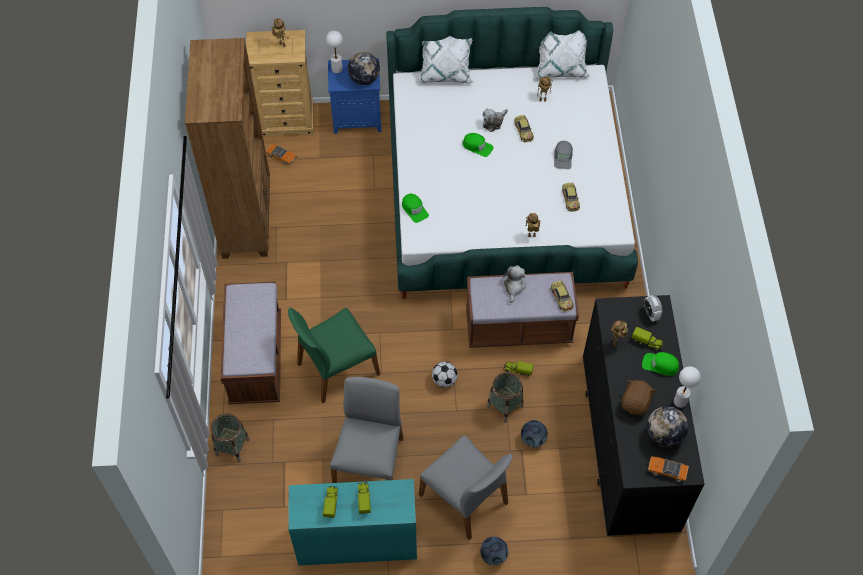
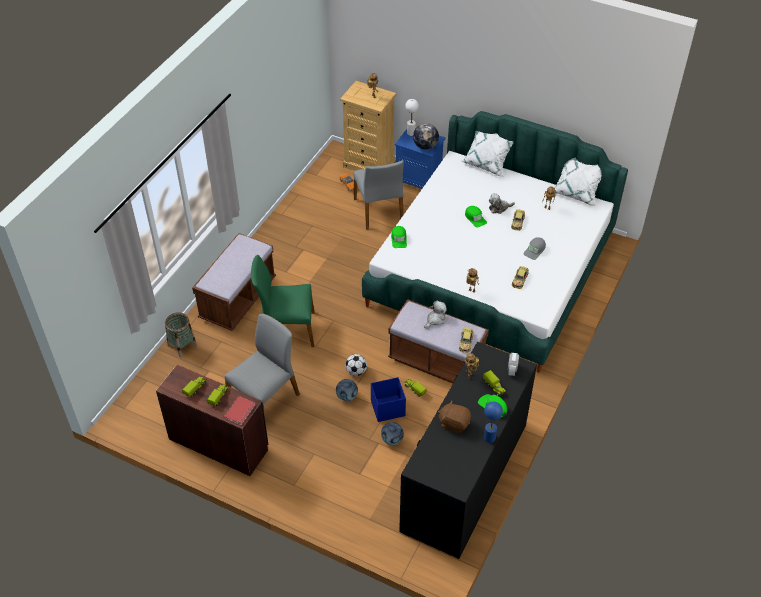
camera: 30 degrees right, 10 degrees down
brown bookcase [185,38,270,259] -> none
turquoise desk [288,479,417,566] -> brown desk [156,365,268,476]
grey chair [419,435,513,540] -> grey chair moved to [353,160,404,230]
football [480,537,508,565] -> football moved to [336,379,358,401]
basket [487,372,523,423] -> blue storage box [371,377,406,422]
brown plush toy [621,380,656,416] -> brown plush toy turned 120 degrees counterclockwise [438,400,471,433]
globe [647,406,688,447] -> none
toy car [648,456,689,482] -> none
white table lamp [674,366,701,408] -> blue table lamp [484,402,503,443]
none -> red book [224,396,256,425]

